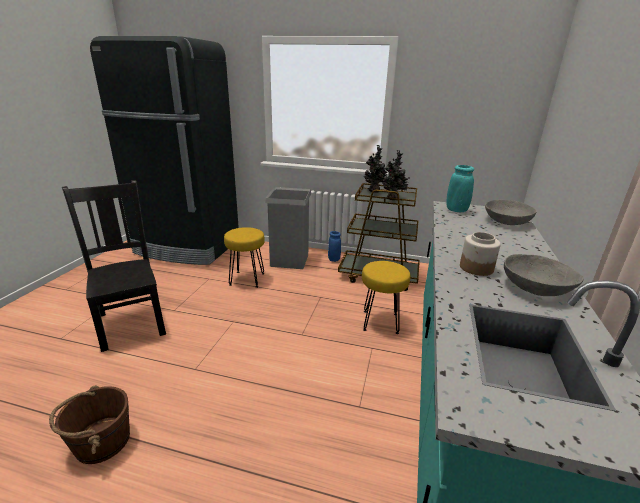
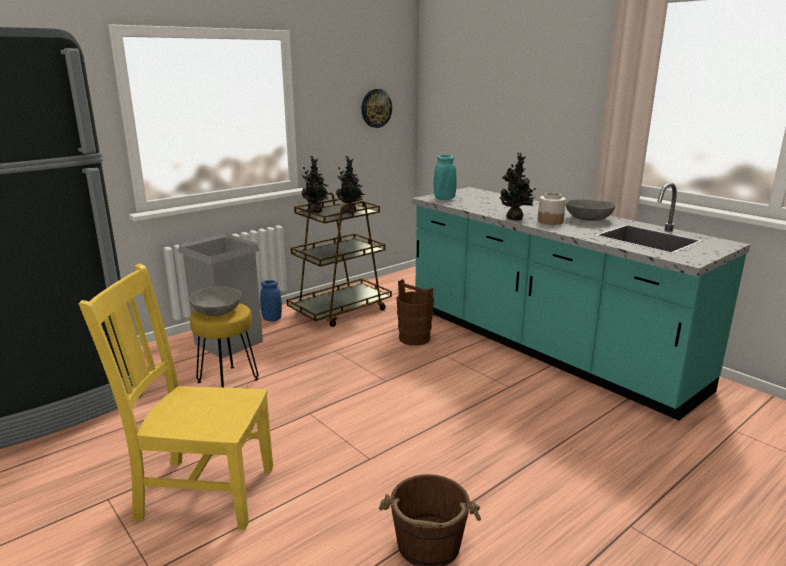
camera: 55 degrees left, 5 degrees down
black chair [62,180,166,352] -> yellow chair [79,264,273,530]
yellow stool [362,261,410,334] -> brown bucket [396,279,434,346]
grey bowl [485,199,537,225] -> grey bowl moved to [189,286,241,316]
none -> wall clock [361,89,392,128]
none -> potted plant [499,153,536,220]

